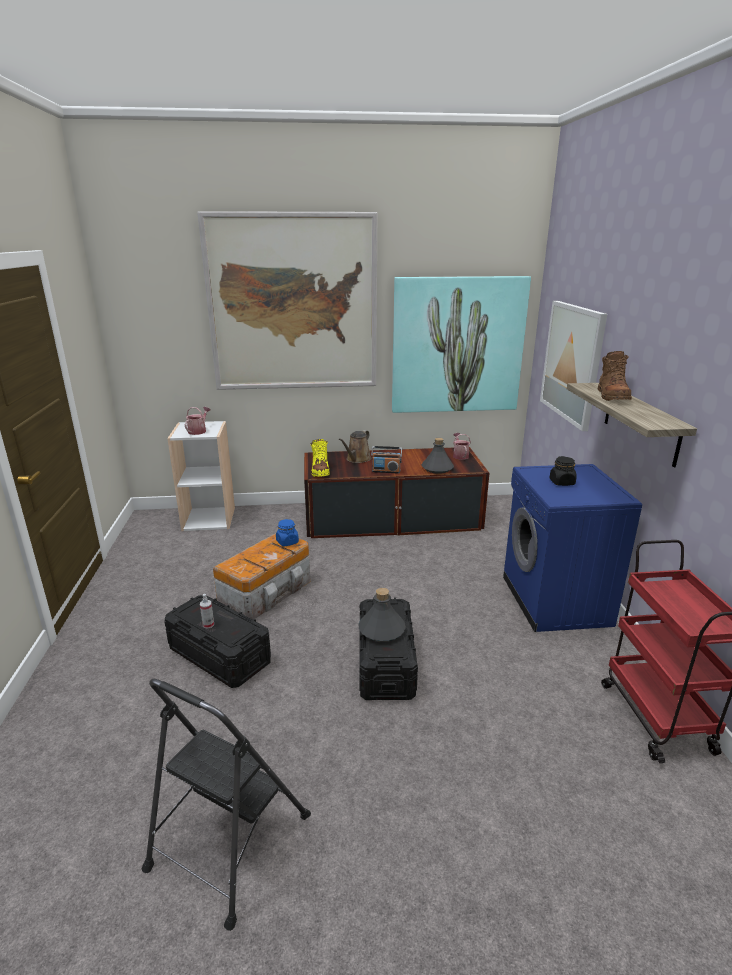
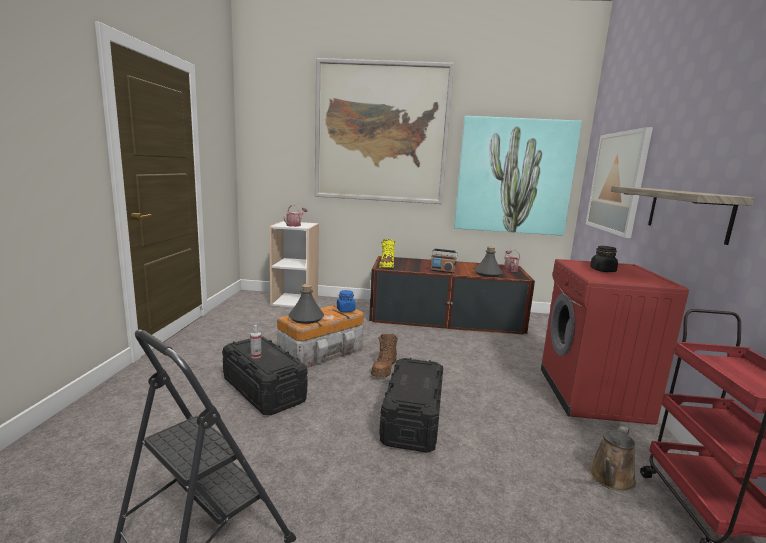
camera: 10 degrees right, 10 degrees down
brown watering can [339,430,371,463] -> brown watering can moved to [589,426,636,492]
grey bottle [358,588,406,642] -> grey bottle moved to [289,284,324,324]
blue washing machine [503,464,642,632] -> red washing machine [541,259,689,425]
brown boot [598,351,632,401] -> brown boot moved to [371,334,398,377]

